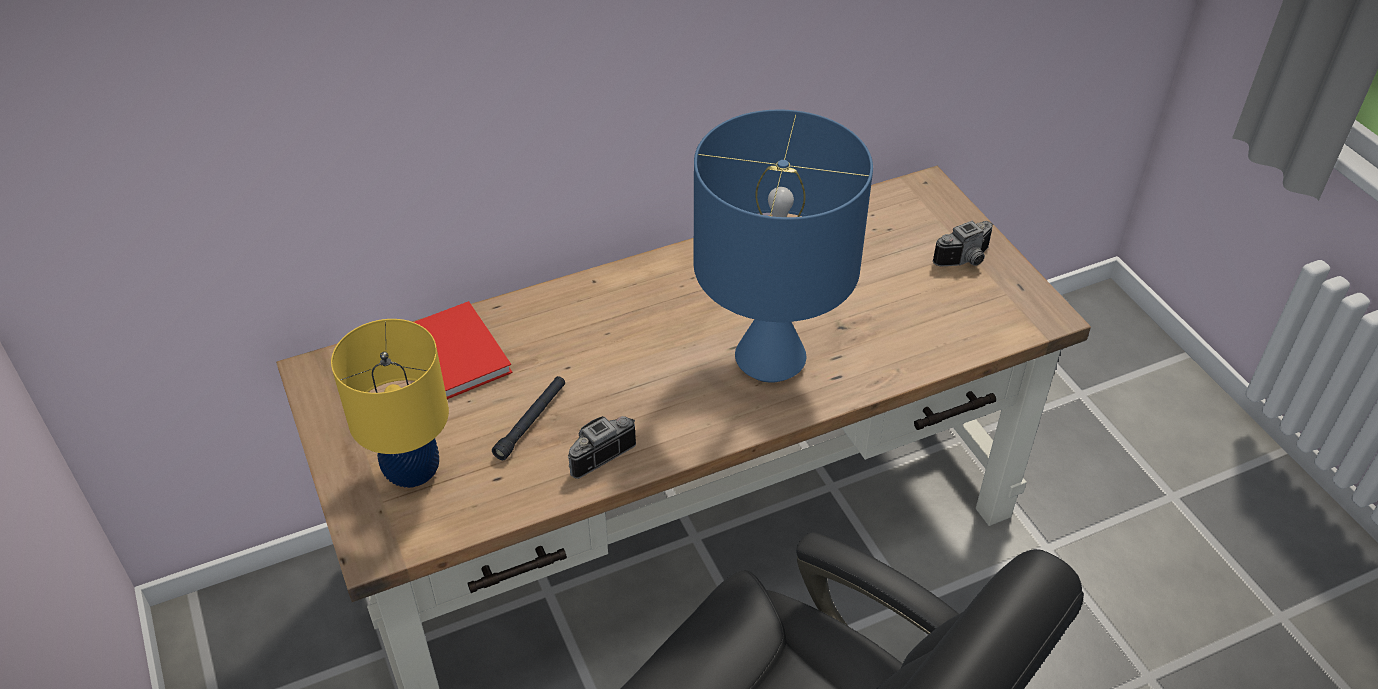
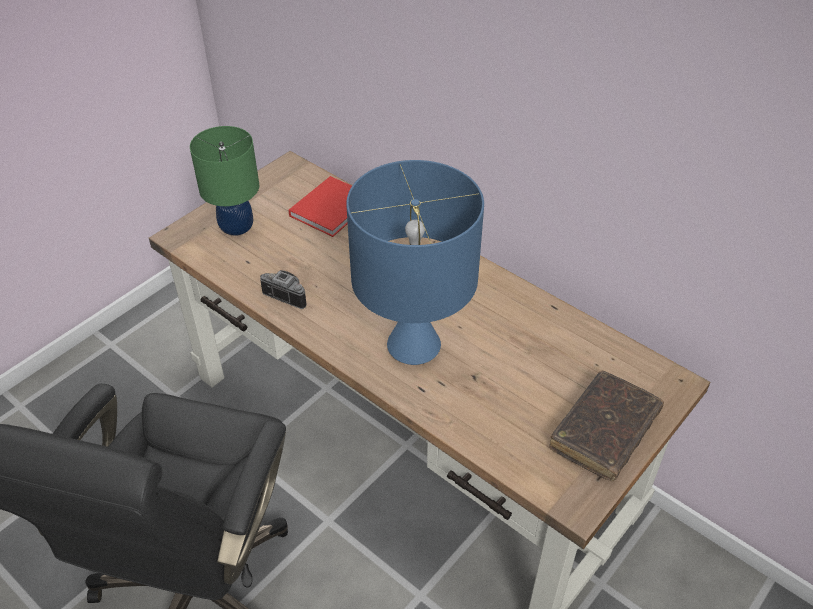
camera: 65 degrees right, 0 degrees up
yellow table lamp [331,319,449,488] -> green table lamp [190,126,259,236]
black flashlight [492,376,565,460] -> none
camera [933,221,993,266] -> brown book [549,371,664,482]

